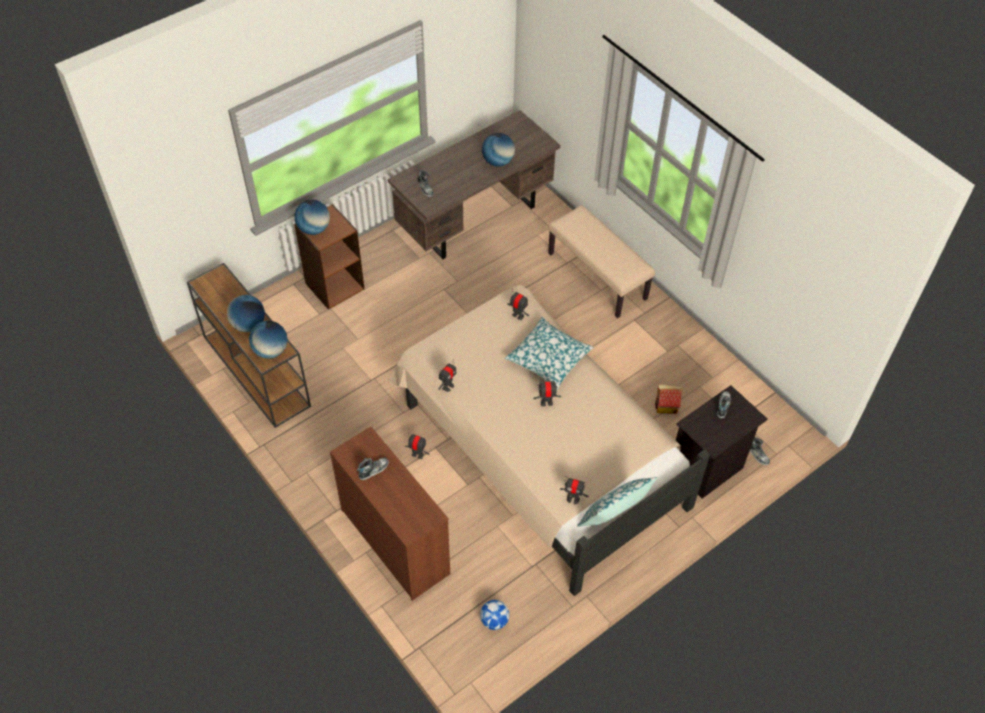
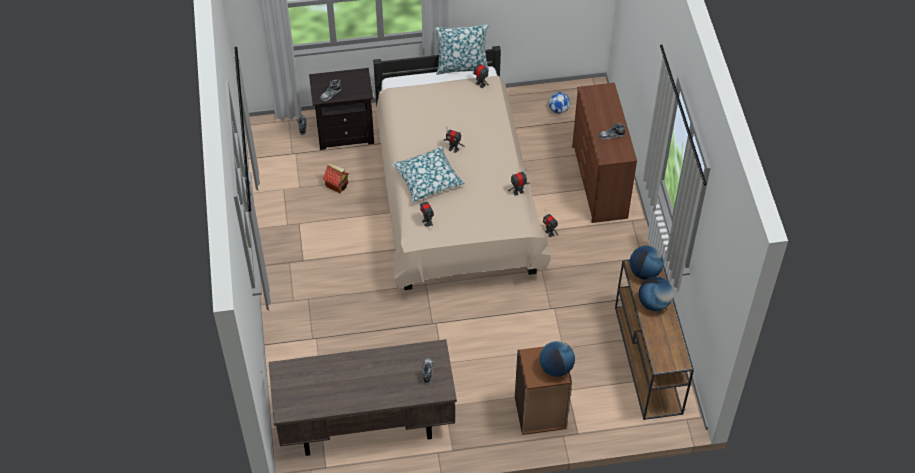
camera: 150 degrees left, 0 degrees up
globe [482,133,515,167] -> none
beige bench [548,205,655,318] -> none

